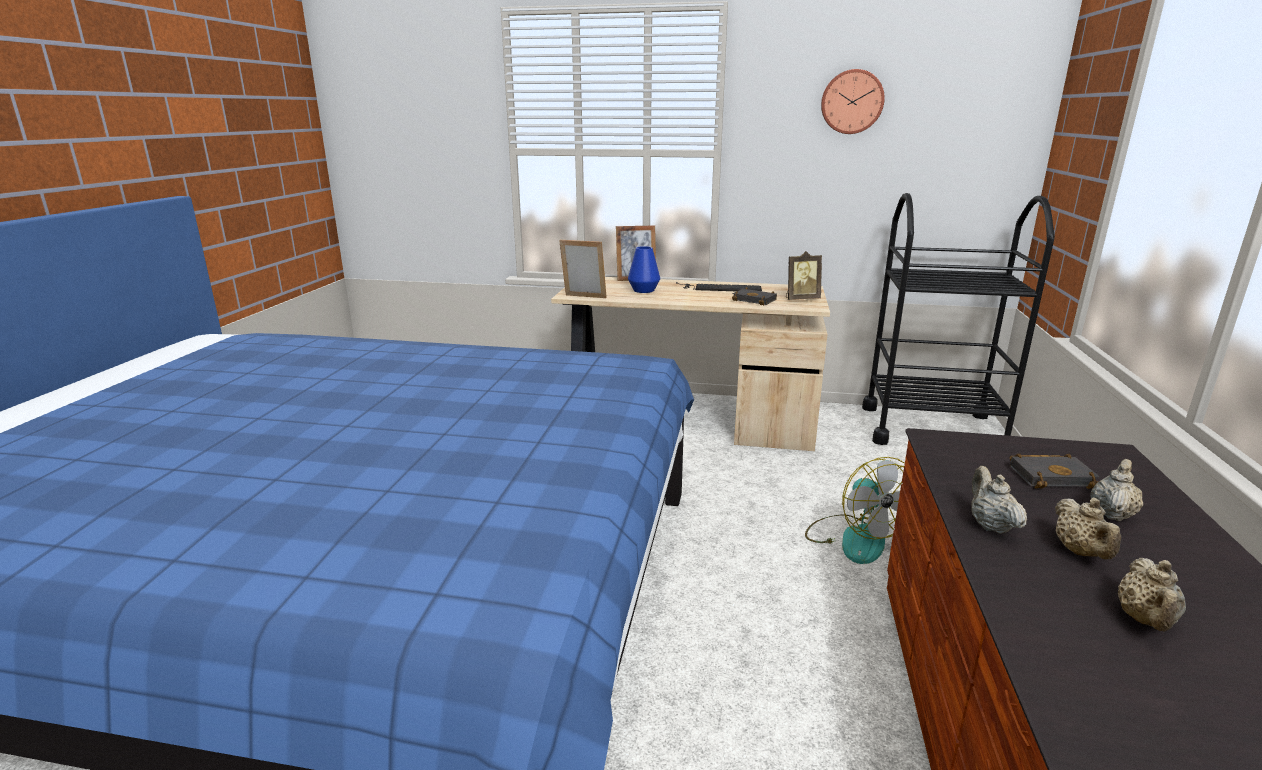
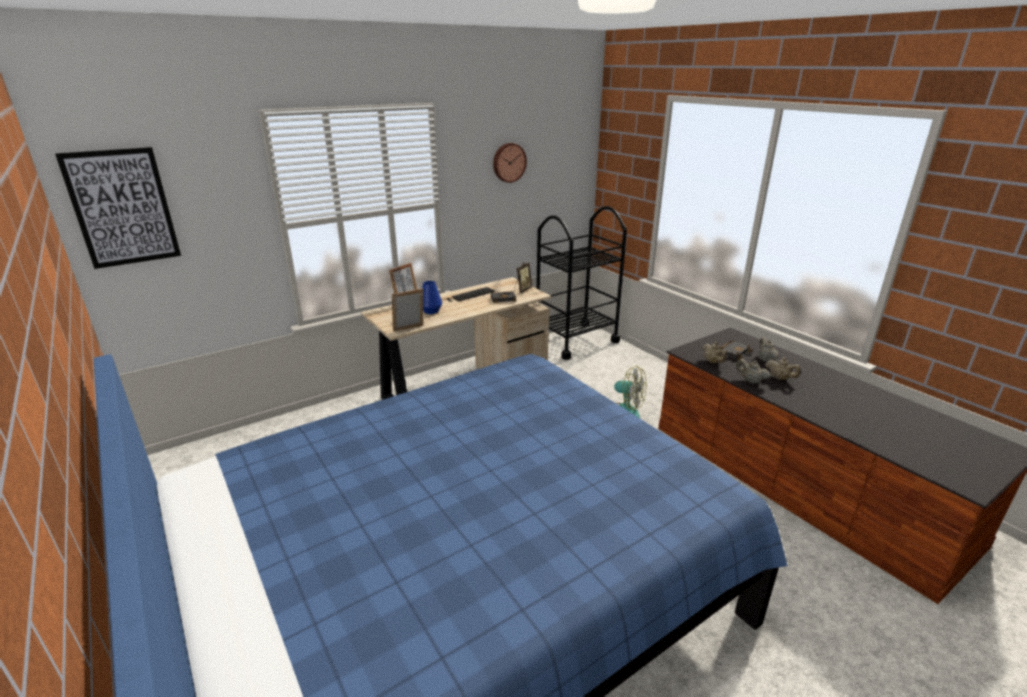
camera: 45 degrees left, 5 degrees up
beige teapot [1118,558,1186,632] -> beige teapot moved to [702,342,727,363]
none -> picture [55,147,181,269]

